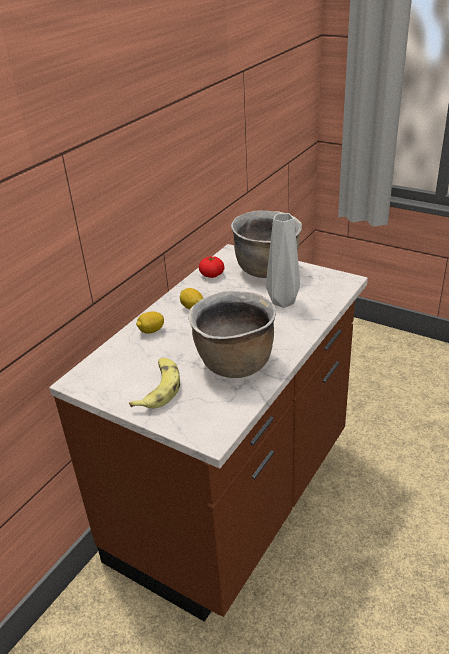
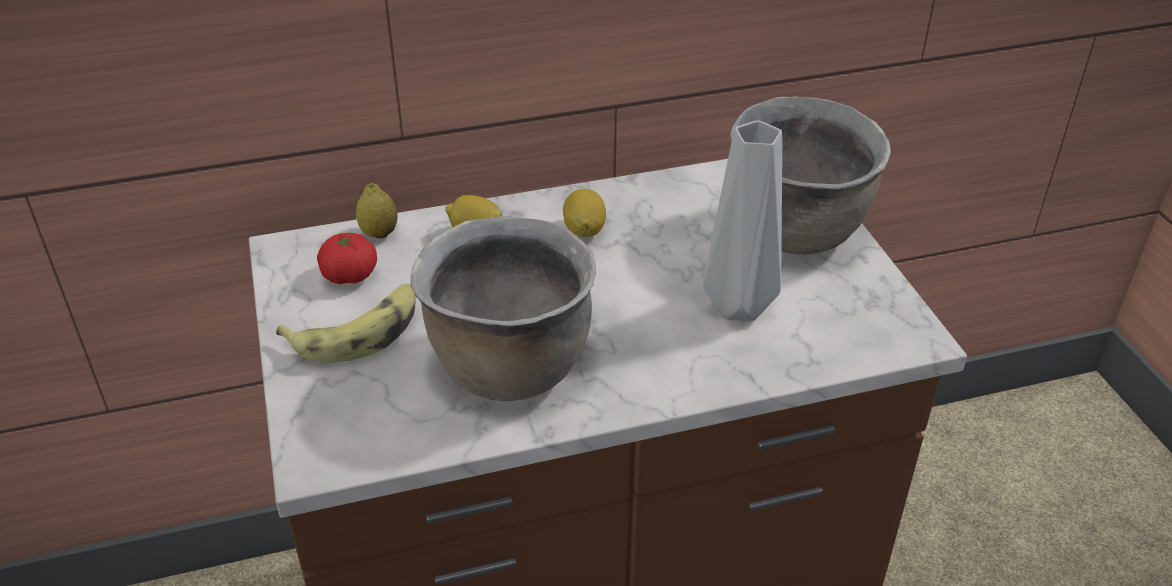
camera: 40 degrees right, 5 degrees up
tomato [199,256,224,278] -> tomato moved to [317,233,377,284]
none -> lemon [356,183,398,238]

